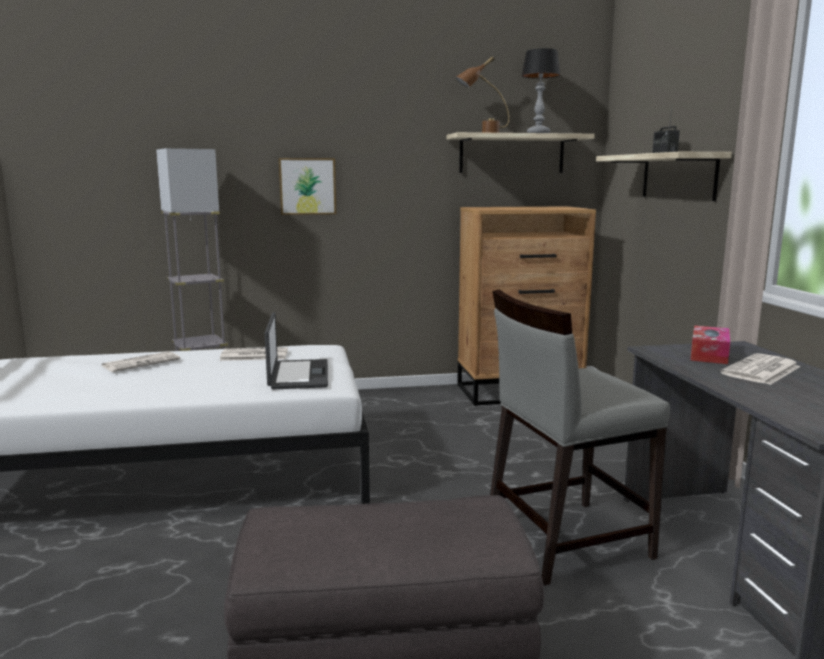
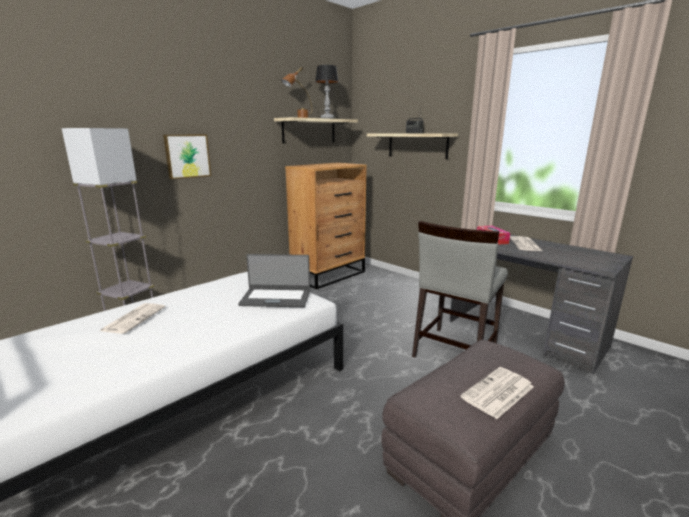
camera: 35 degrees left, 5 degrees up
newspaper [220,347,288,361] -> newspaper moved to [461,367,534,419]
laptop [265,312,328,389] -> laptop turned 135 degrees clockwise [238,254,310,307]

